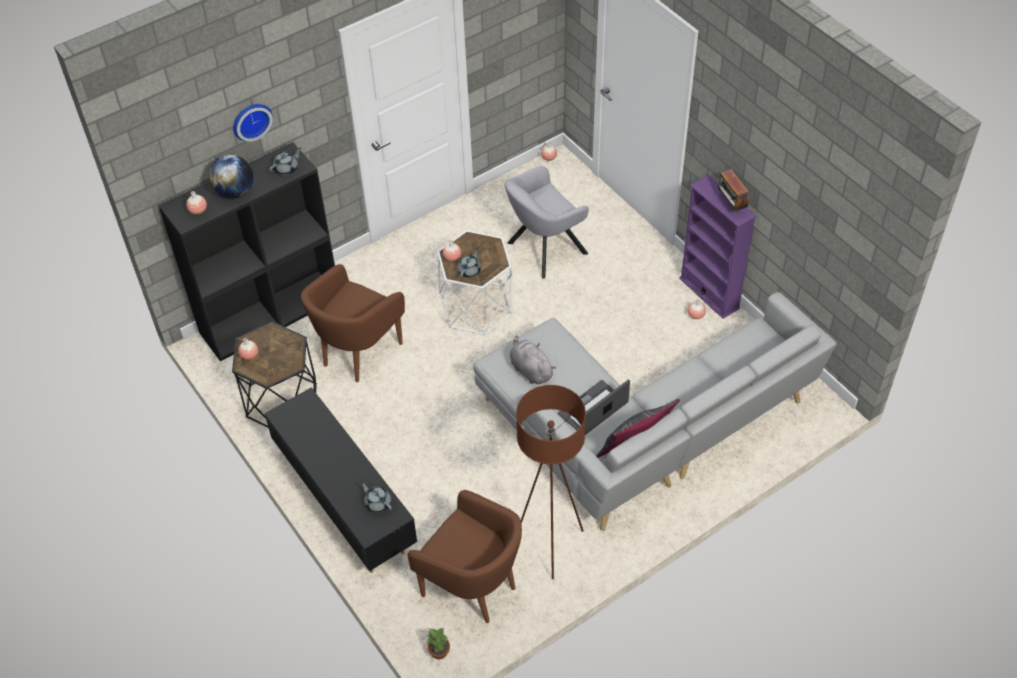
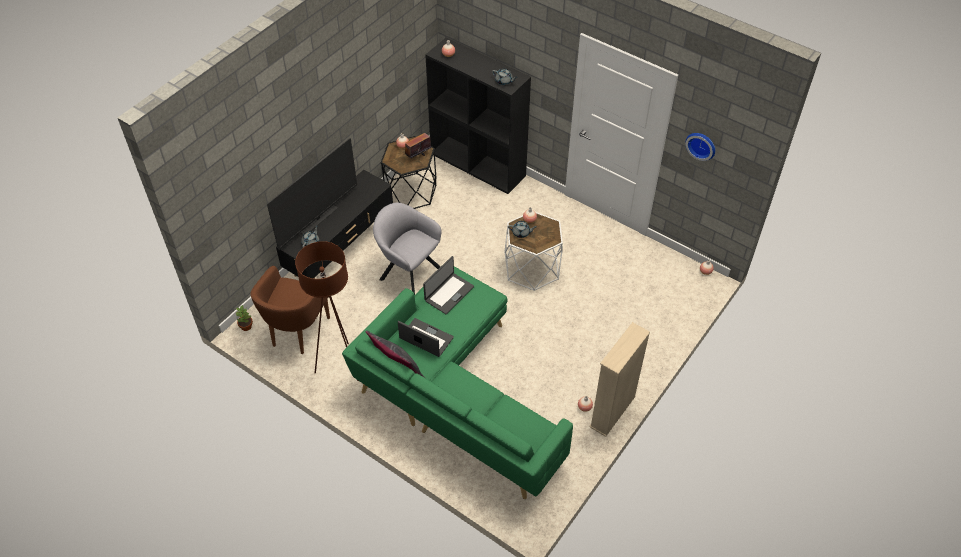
camera: 70 degrees right, 0 degrees up
globe [209,155,253,199] -> none
wall clock [233,104,273,142] -> wall clock moved to [686,133,715,161]
brown armchair [301,264,405,382] -> none
grey sofa [473,292,837,531] -> green sofa [342,266,573,499]
grey armchair [504,166,589,279] -> grey armchair moved to [373,203,441,295]
grey plush toy [510,336,556,384] -> laptop [423,256,474,314]
purple bookcase [679,175,756,319] -> beige bookcase [589,322,650,437]
radio [718,169,749,212] -> radio moved to [405,133,431,158]
none -> television [267,138,357,250]

